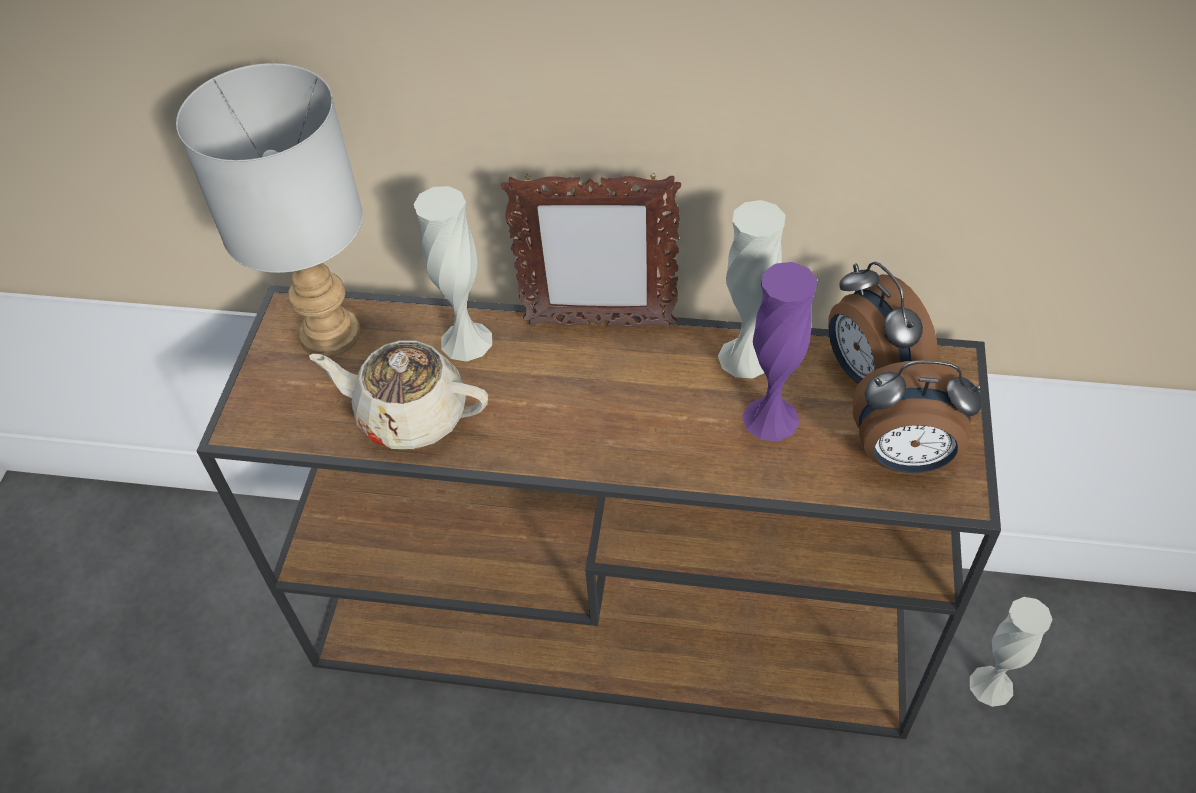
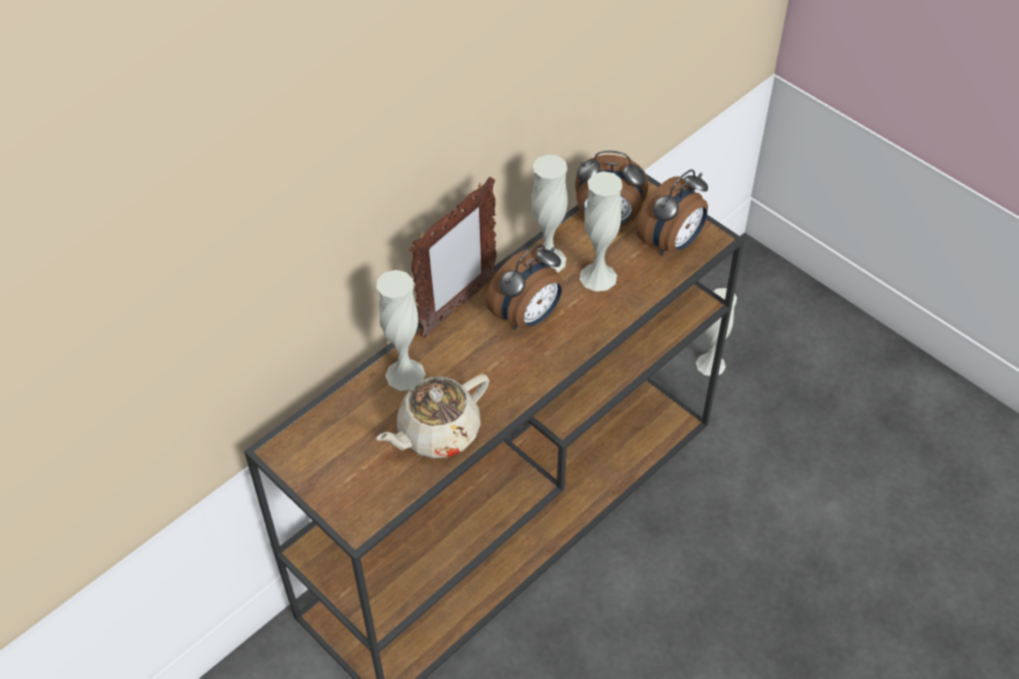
camera: 55 degrees left, 0 degrees up
grey table lamp [176,63,363,357] -> none
purple vase [742,262,817,442] -> white vase [580,171,623,292]
none -> alarm clock [486,244,563,330]

